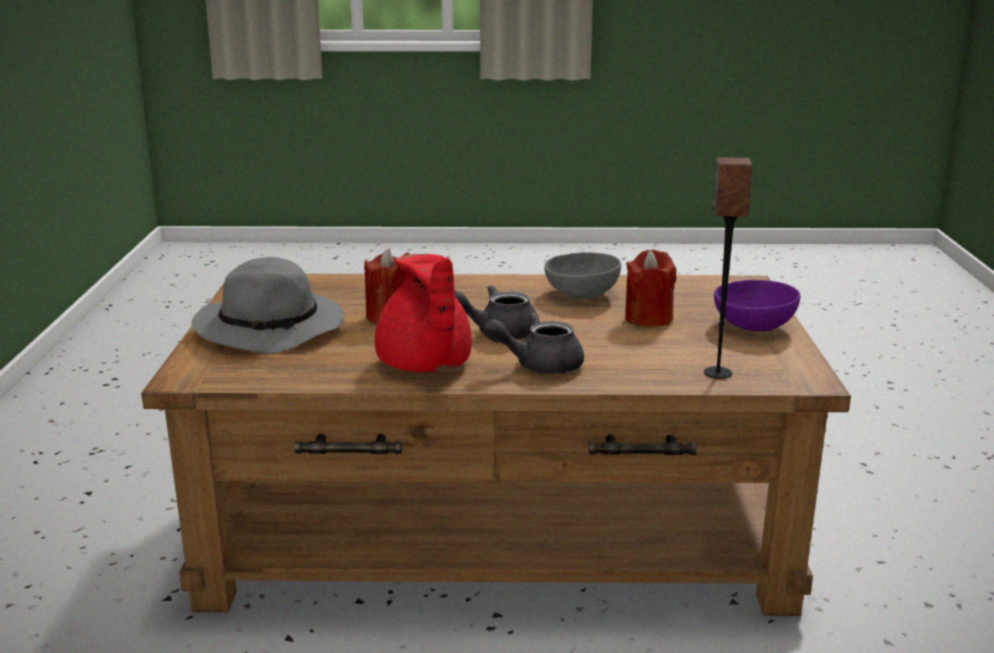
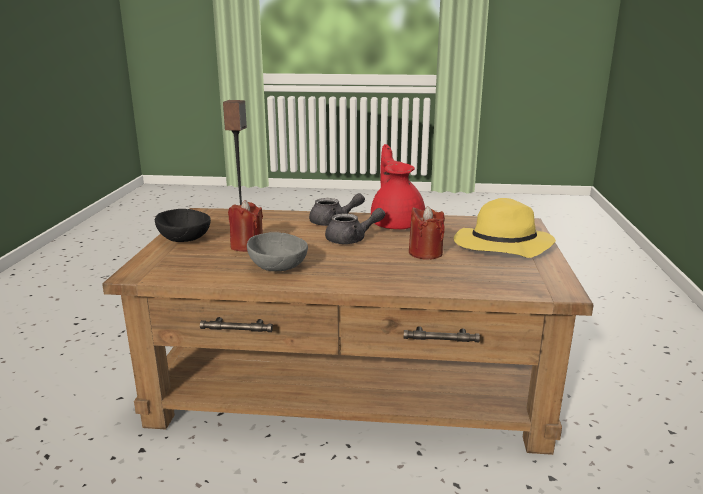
camera: 175 degrees left, 0 degrees up
grey hat [191,257,344,354] -> yellow hat [454,198,556,258]
purple bowl [714,280,800,332] -> black bowl [155,209,211,242]

